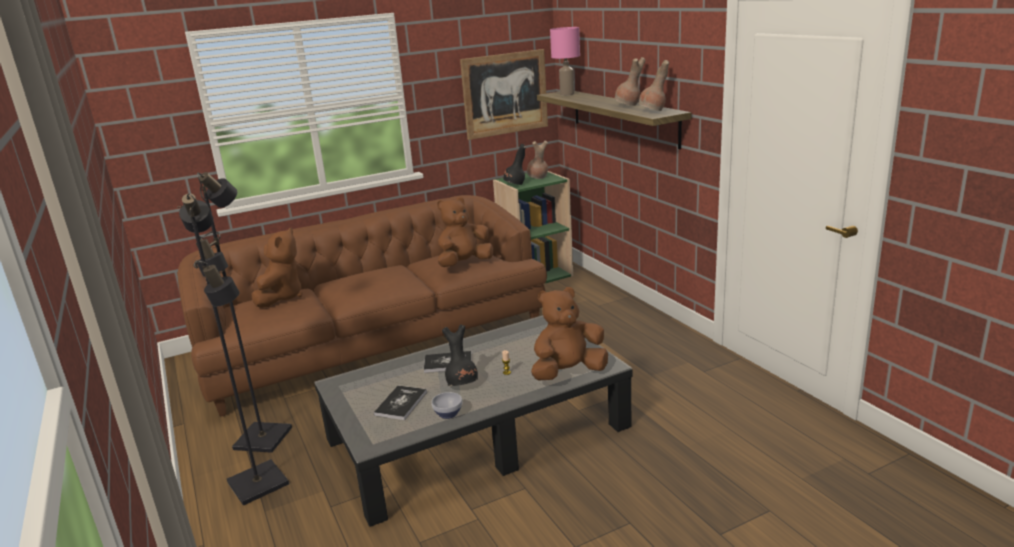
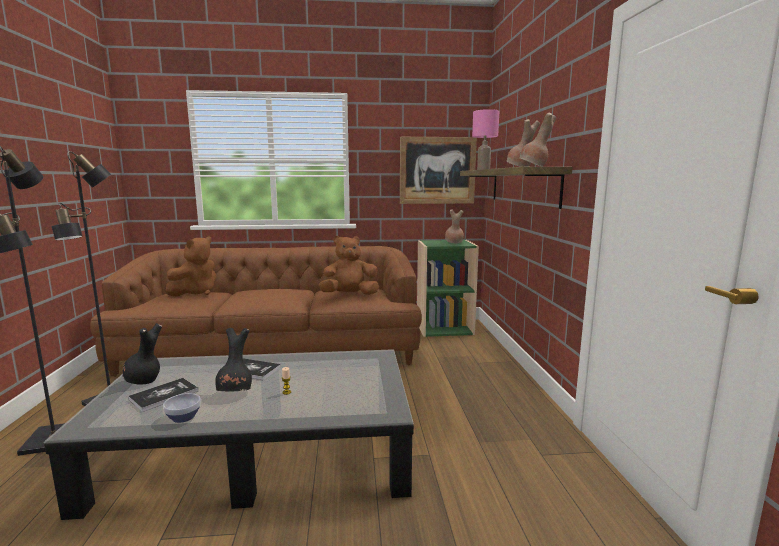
camera: 20 degrees right, 10 degrees down
black vase [503,144,526,185] -> black vase moved to [123,323,162,385]
brown plush toy [531,287,608,380] -> none

